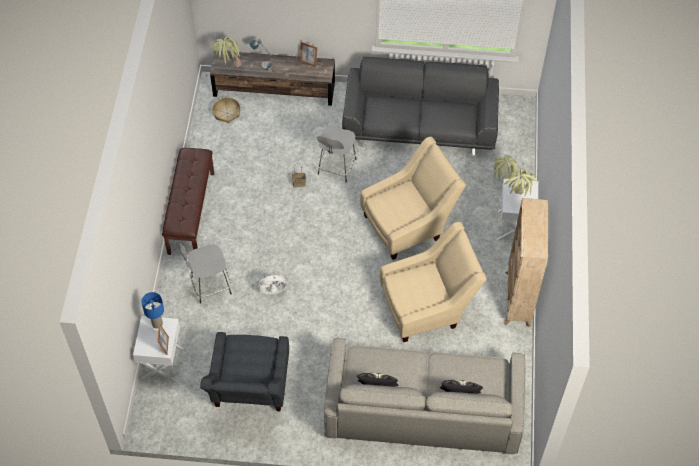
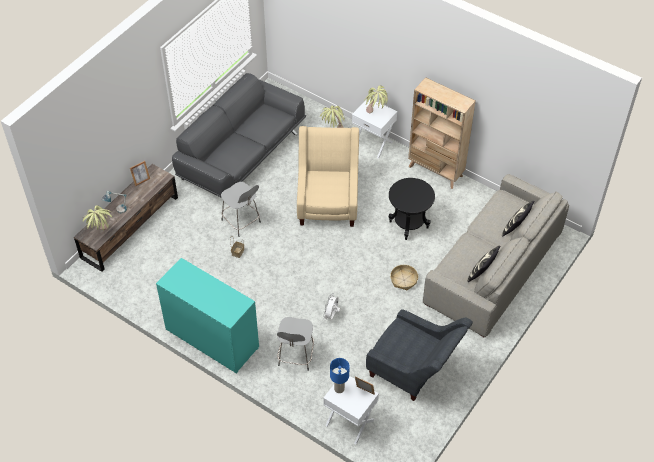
camera: 60 degrees left, 5 degrees down
brown bench [162,148,214,255] -> turquoise dresser [156,258,259,374]
basket [212,97,241,123] -> basket moved to [390,265,418,291]
beige armchair [380,222,487,342] -> black side table [389,178,435,240]

